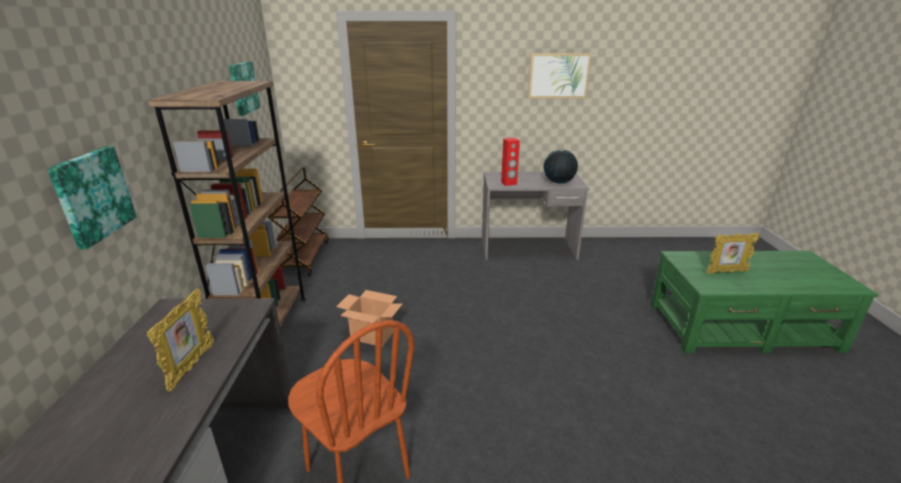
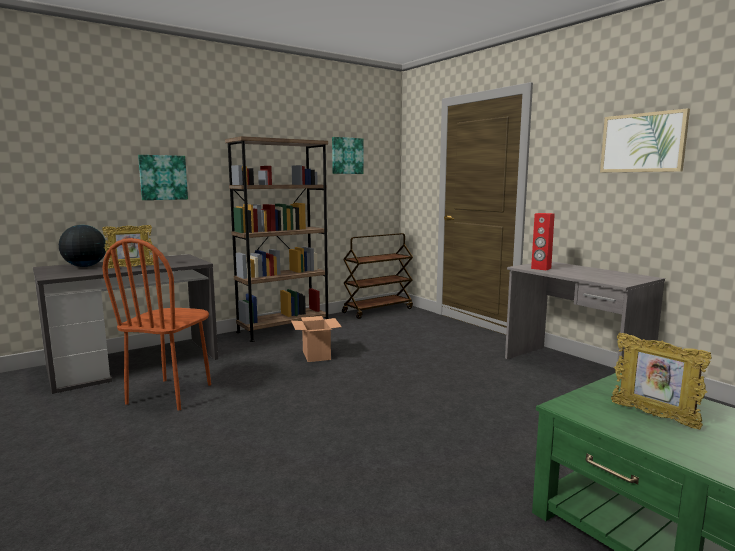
camera: 55 degrees right, 15 degrees down
globe [544,150,578,183] -> globe moved to [59,225,106,267]

